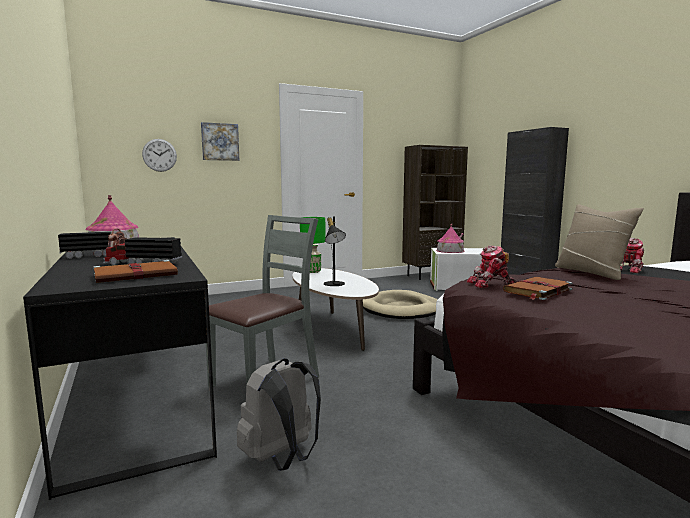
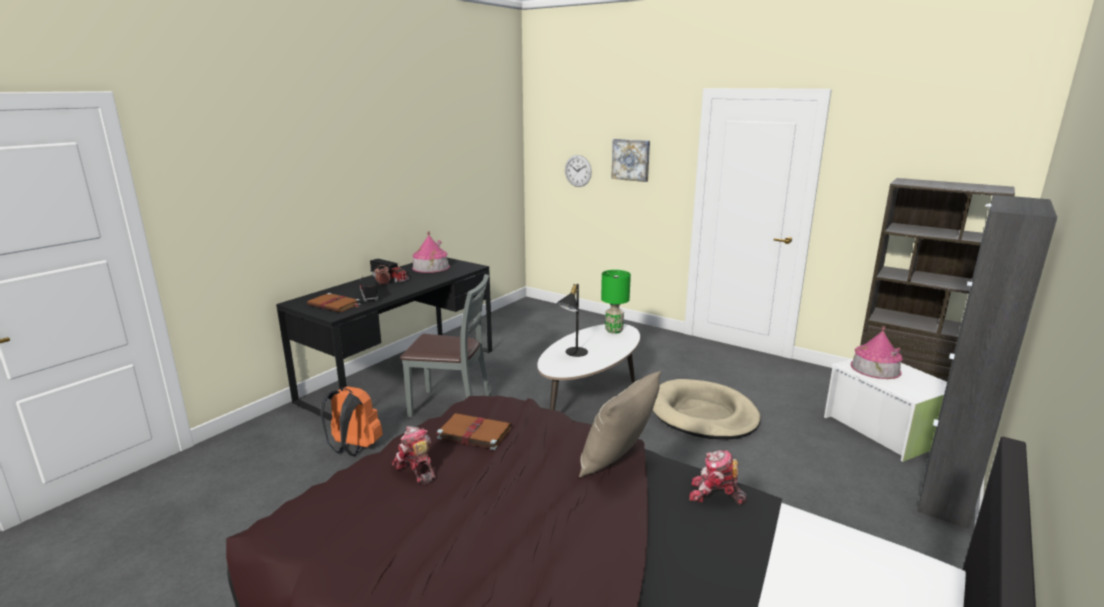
camera: 60 degrees right, 10 degrees up
grey backpack [237,358,321,471] -> orange backpack [321,386,383,456]
toy robot [467,245,515,288] -> toy robot moved to [392,426,435,485]

